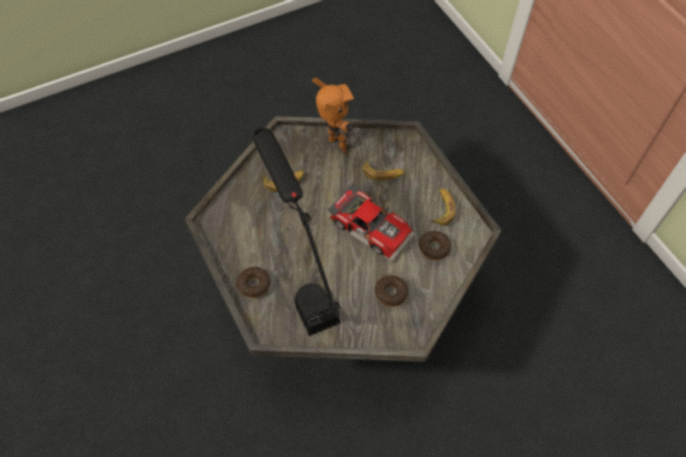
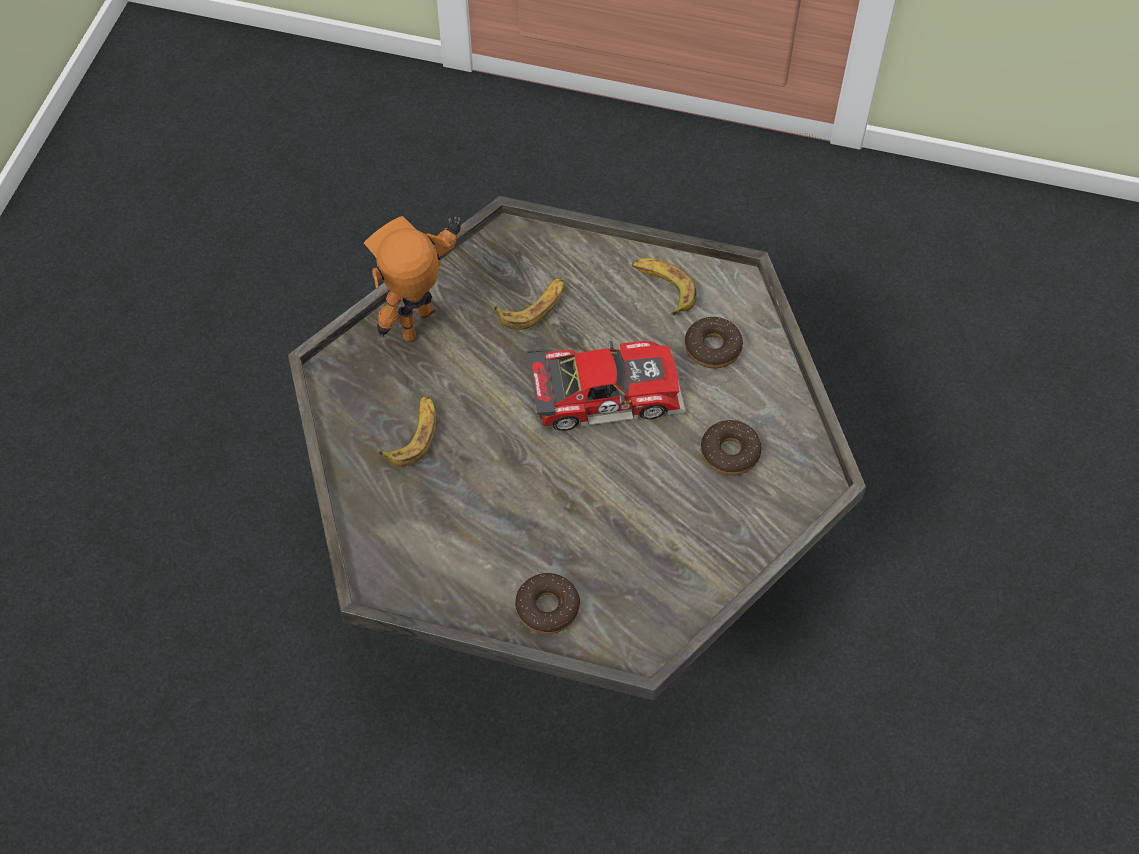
camera: 45 degrees left, 0 degrees up
black table lamp [253,128,341,336] -> none
toy robot [312,78,354,154] -> toy robot turned 60 degrees counterclockwise [364,216,461,341]

